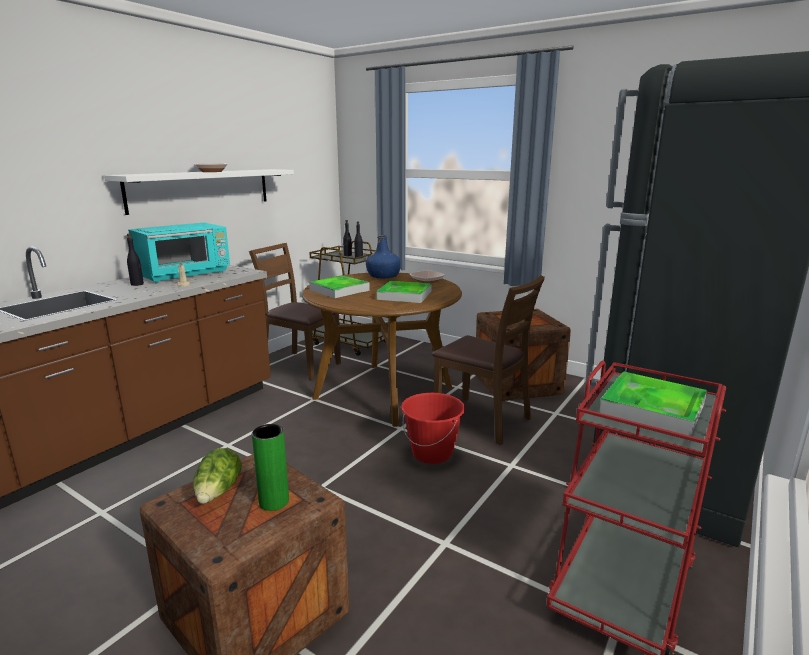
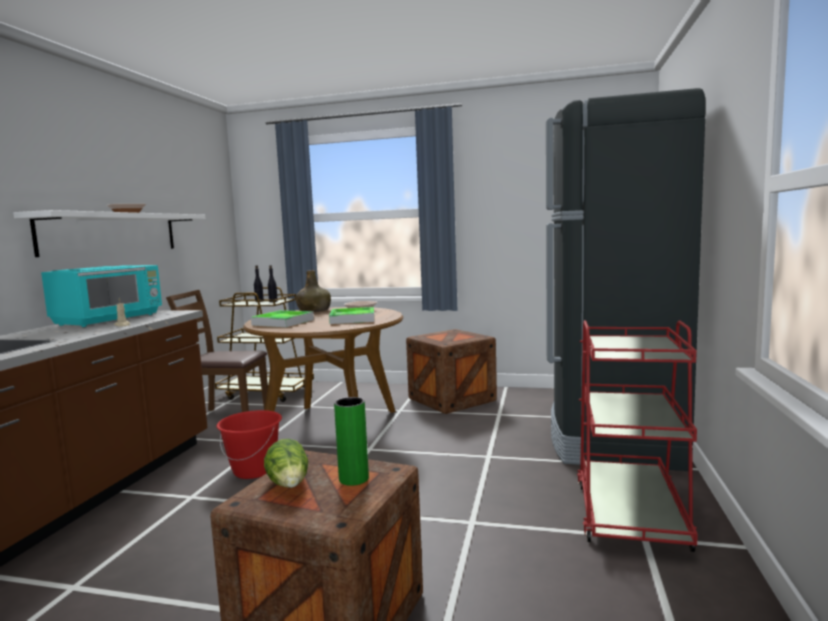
camera: 20 degrees left, 10 degrees down
black bottle [127,233,144,286] -> none
blue bottle [366,235,401,278] -> green bottle [296,270,331,312]
red bucket [401,393,465,464] -> red bucket moved to [217,410,282,479]
brown chair [432,275,545,445] -> none
tray [599,371,707,436] -> none

